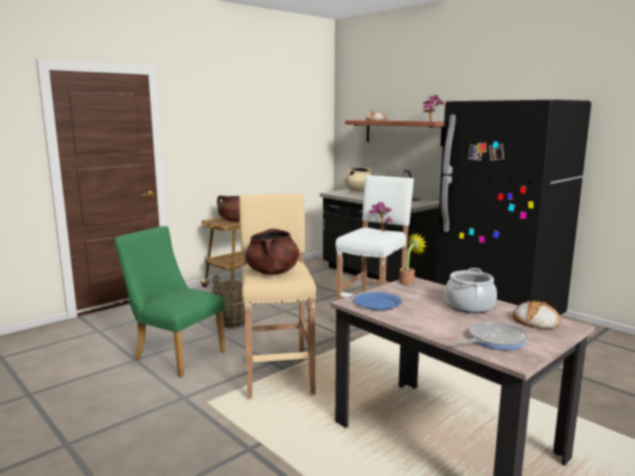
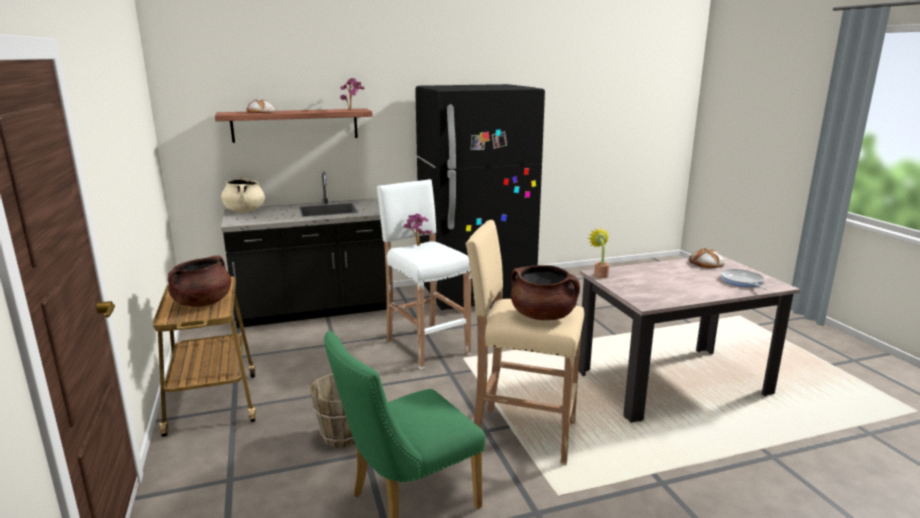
camera: 65 degrees left, 5 degrees up
blue plate [354,292,402,310] -> none
cooking pot [445,268,497,313] -> none

